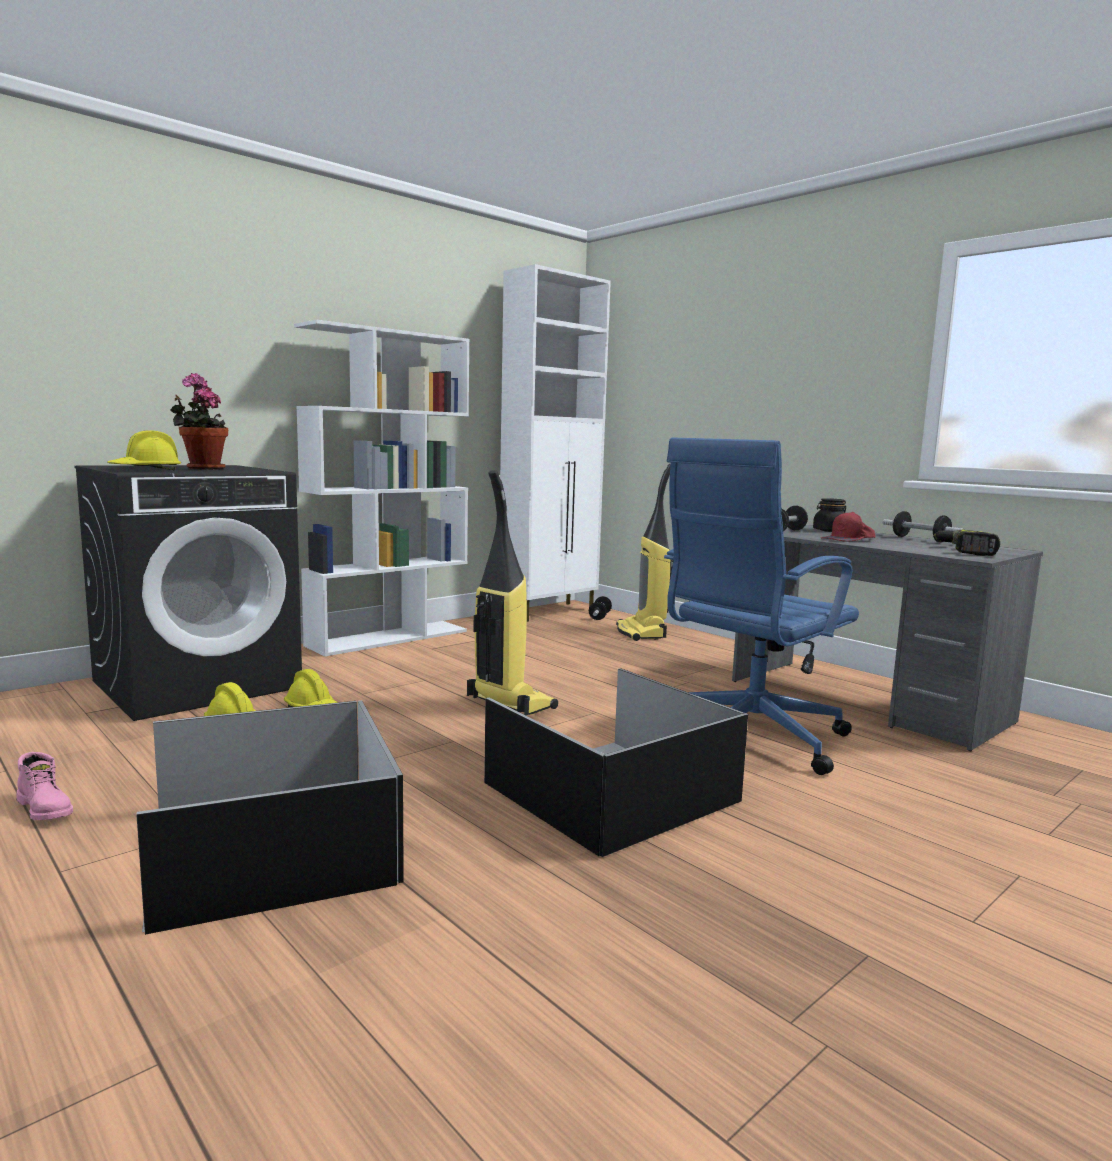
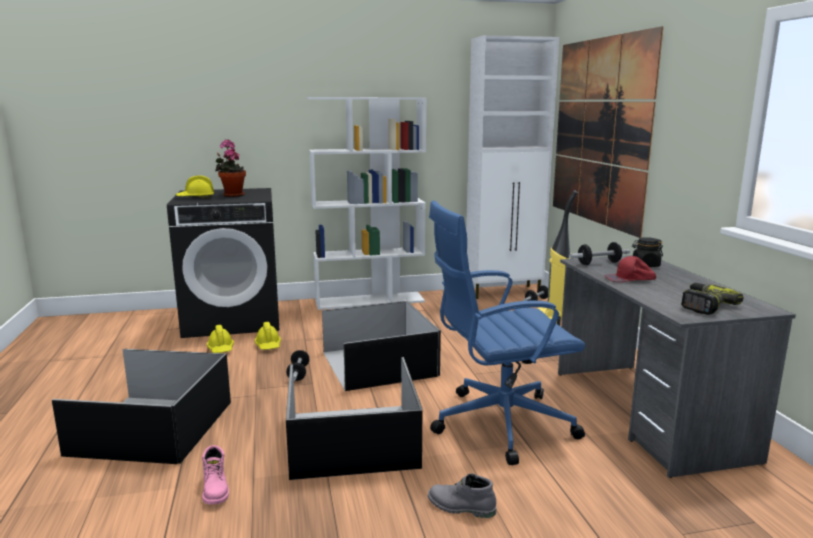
camera: 30 degrees right, 5 degrees up
pink boot [16,752,73,820] -> pink boot moved to [202,445,229,505]
vacuum cleaner [467,470,558,715] -> black storage box [322,301,441,391]
dumbbell [883,511,965,542] -> dumbbell moved to [286,350,310,381]
none -> grey boot [428,473,496,518]
none -> picture [553,26,664,238]

